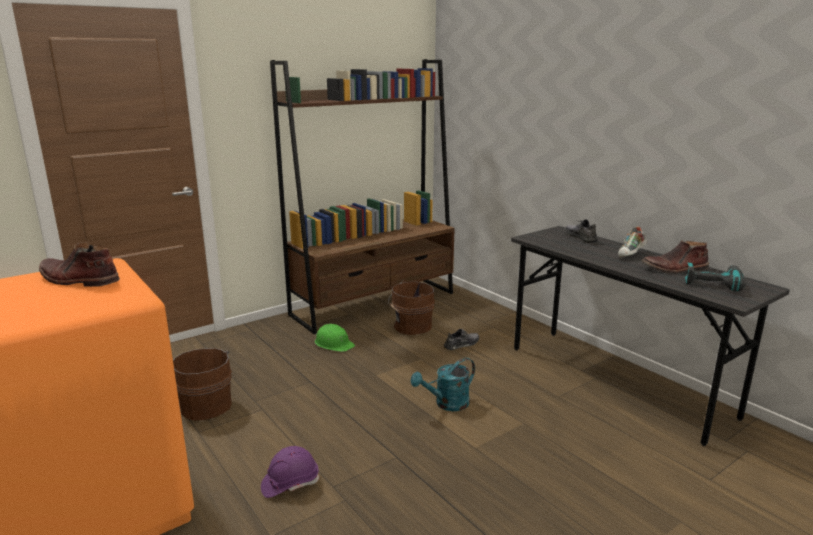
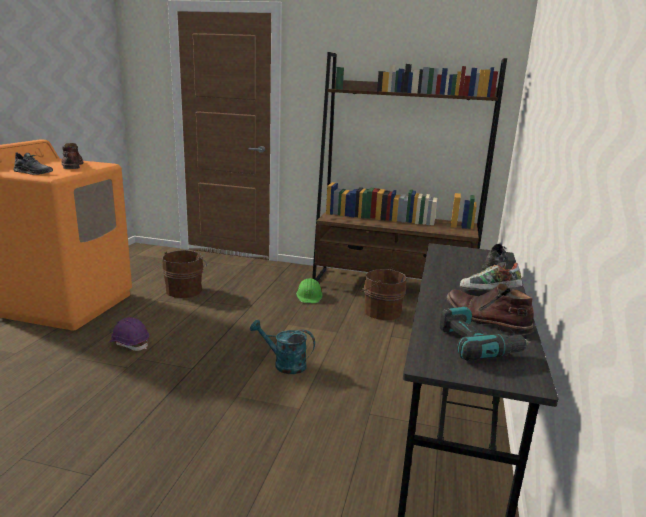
camera: 50 degrees right, 0 degrees up
grey shoe [444,328,479,350] -> grey shoe moved to [13,152,53,175]

